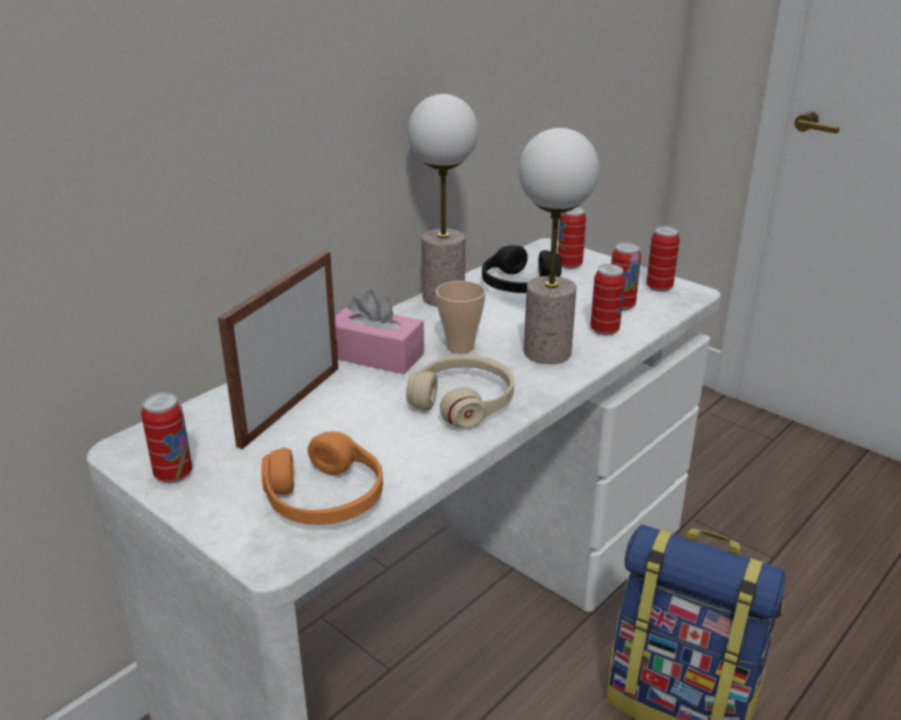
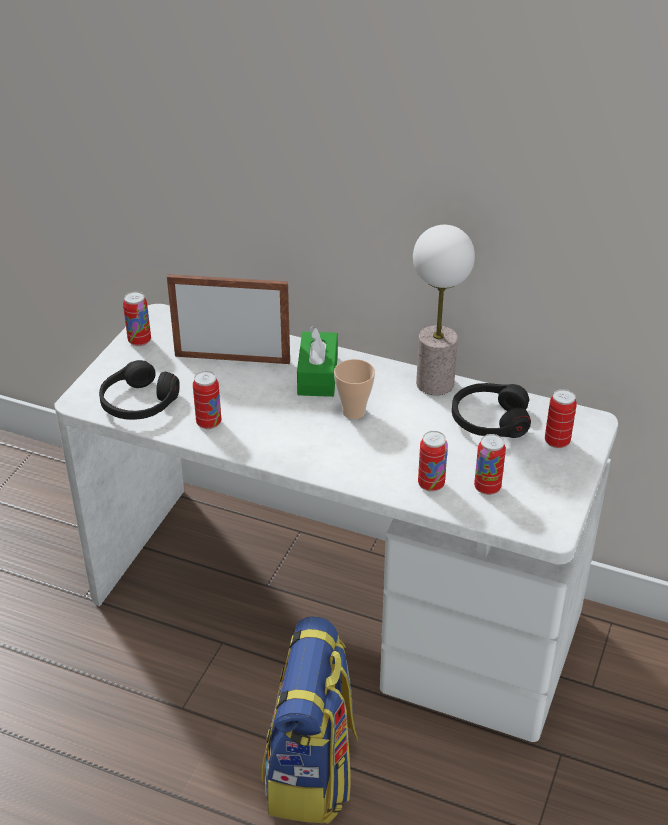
camera: 70 degrees right, 10 degrees up
orange headphones [261,431,383,525] -> black headphones [99,360,180,420]
pink tissue box [335,290,424,374] -> green tissue box [297,326,338,397]
beige headphones [406,355,514,428] -> none
table lamp [519,128,599,364] -> none
can [646,226,680,292] -> can moved to [193,371,221,429]

